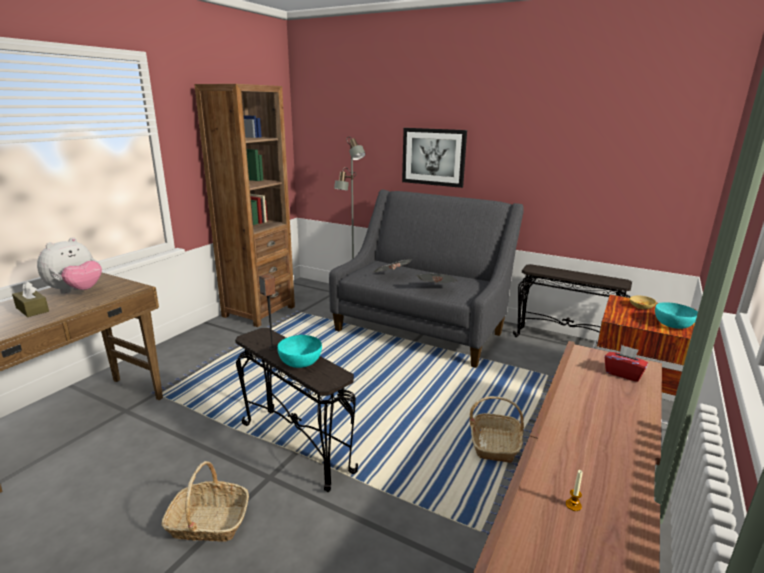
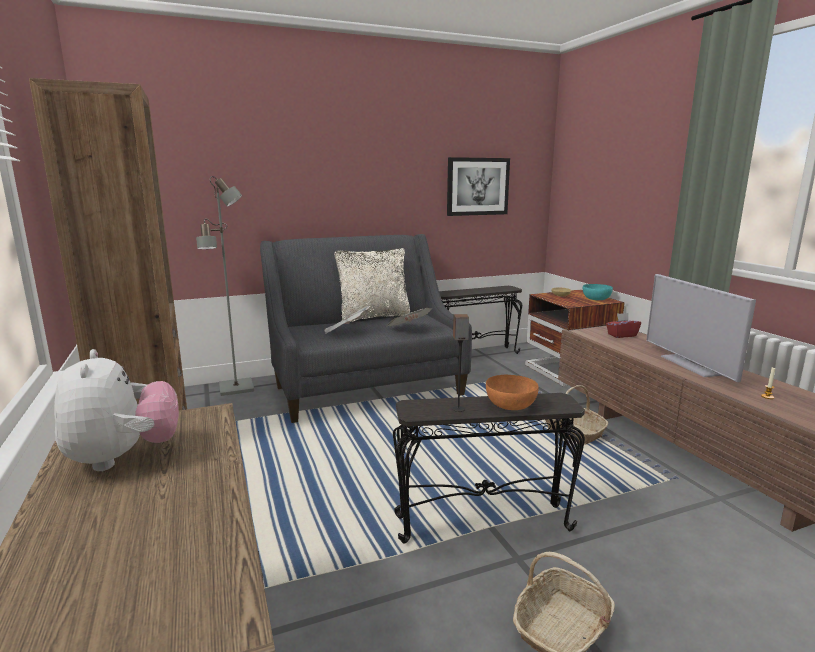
camera: 50 degrees left, 5 degrees down
brown tissue box [12,281,49,317] -> none
turquoise bowl [277,335,322,368] -> orange bowl [486,375,539,410]
picture [402,128,467,188] -> picture moved to [447,157,510,216]
none -> beige pillow [334,248,410,322]
none -> television [646,274,756,382]

